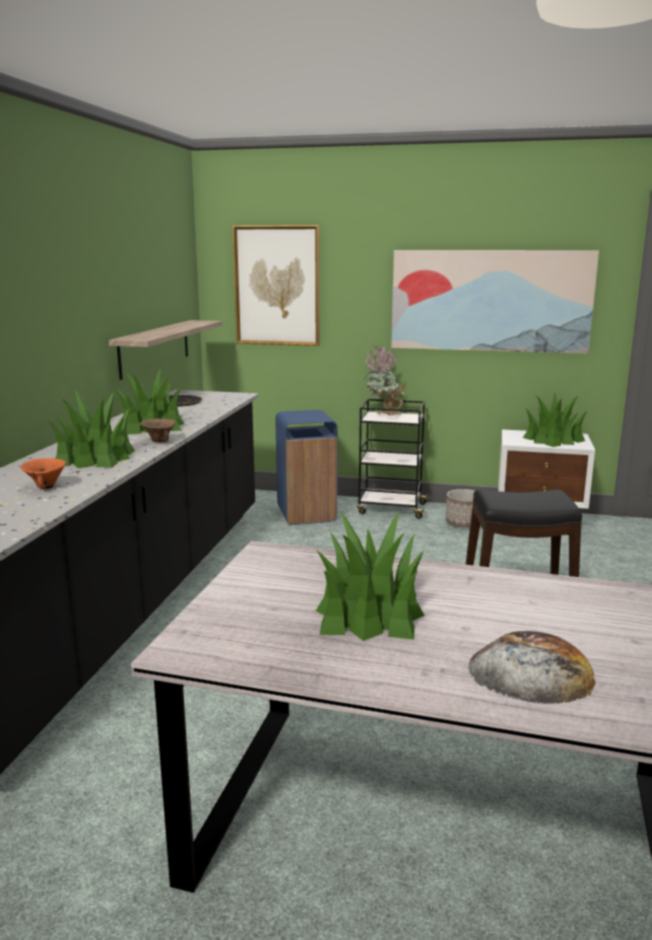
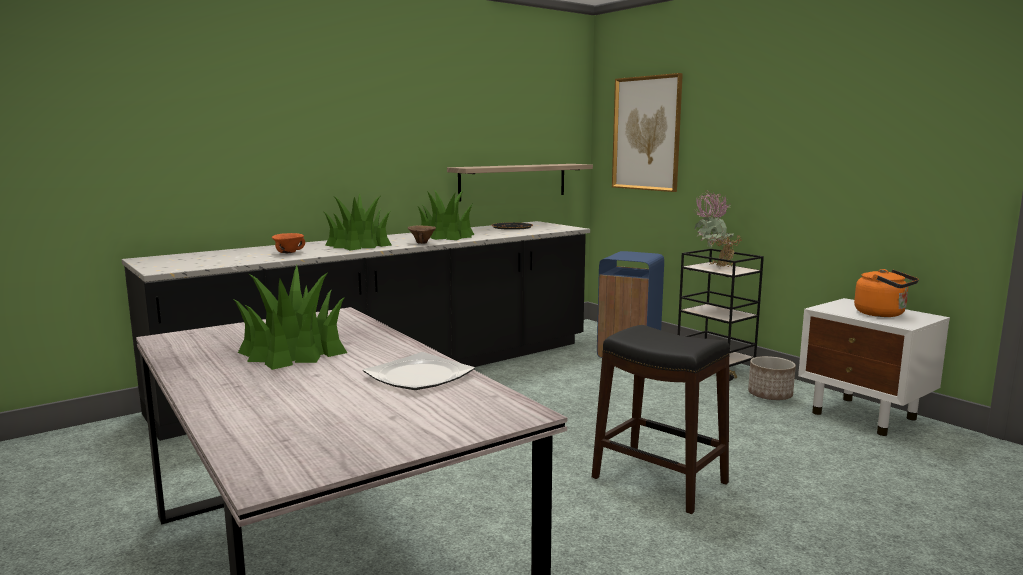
camera: 40 degrees right, 5 degrees down
picture [391,250,599,354] -> none
bread [467,631,595,704] -> none
potted plant [523,391,588,447] -> orange kettle [854,269,919,317]
none -> plate [363,352,475,390]

